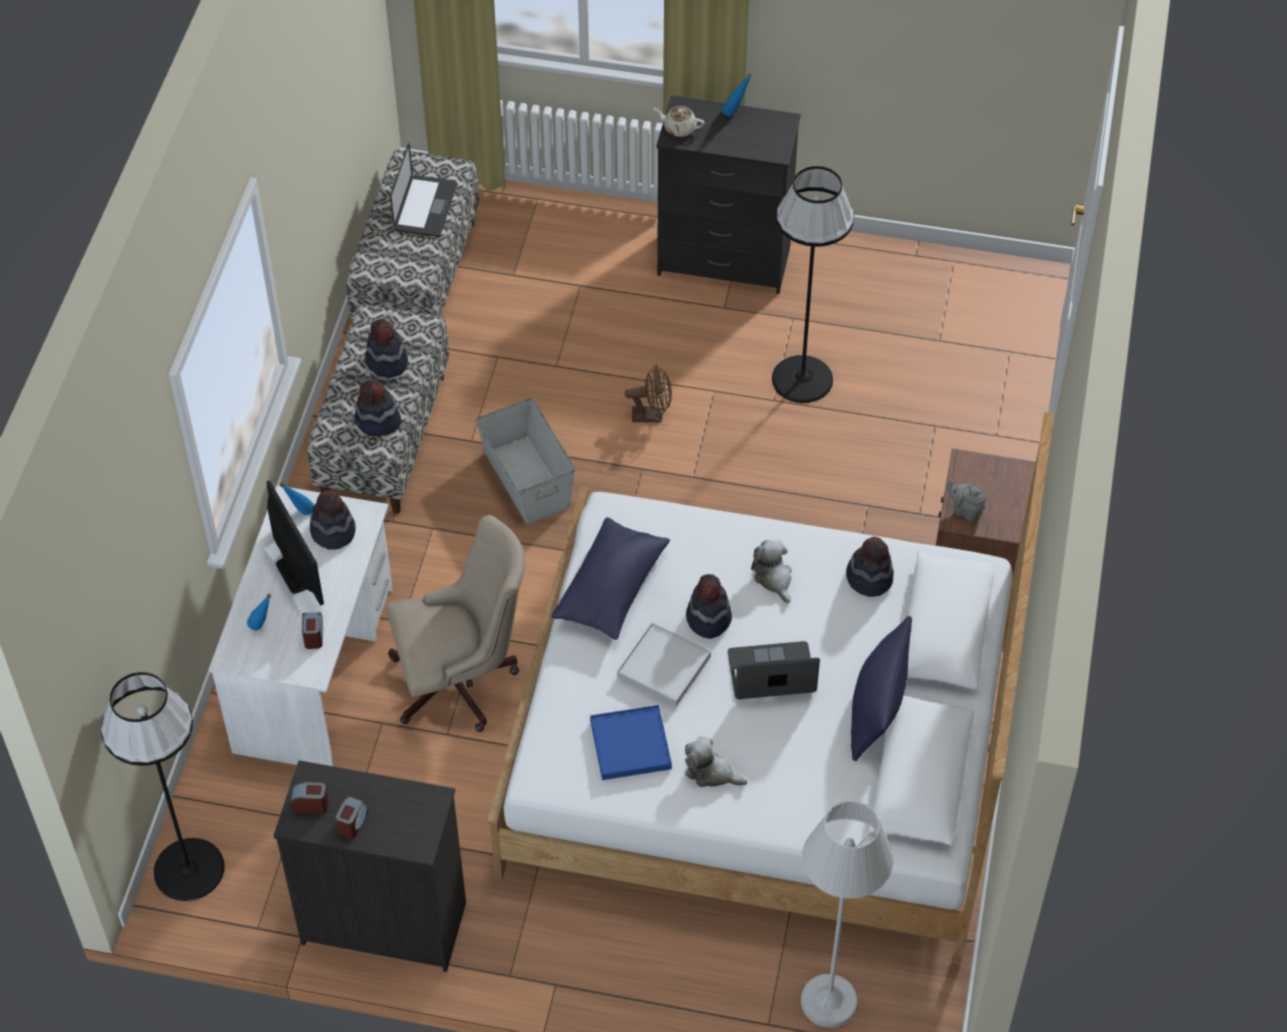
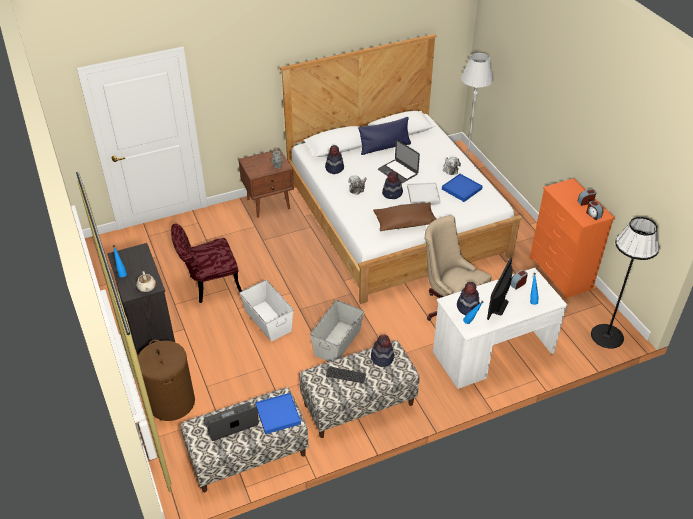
camera: 125 degrees left, 10 degrees down
black dresser [273,760,466,972] -> orange dresser [530,178,615,299]
hat [365,319,408,377] -> keyboard [326,366,366,384]
blue pillow [551,517,670,640] -> brown pillow [373,202,436,231]
brown fan [625,365,672,422] -> white storage box [240,280,294,341]
black floor lamp [772,166,854,403] -> red chair [171,223,242,303]
none -> brown laundry basket [137,340,195,421]
none -> blue tray [255,393,301,434]

